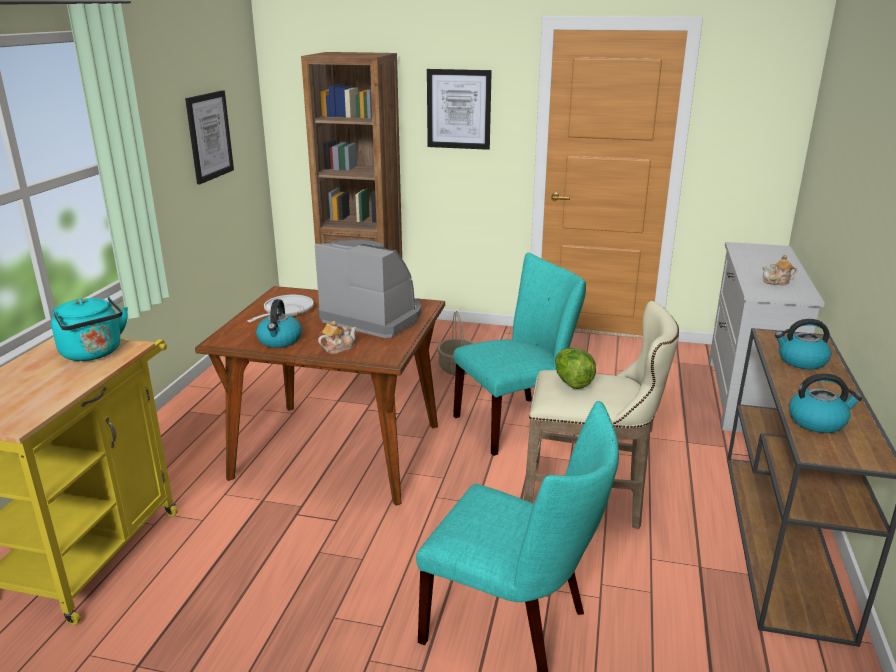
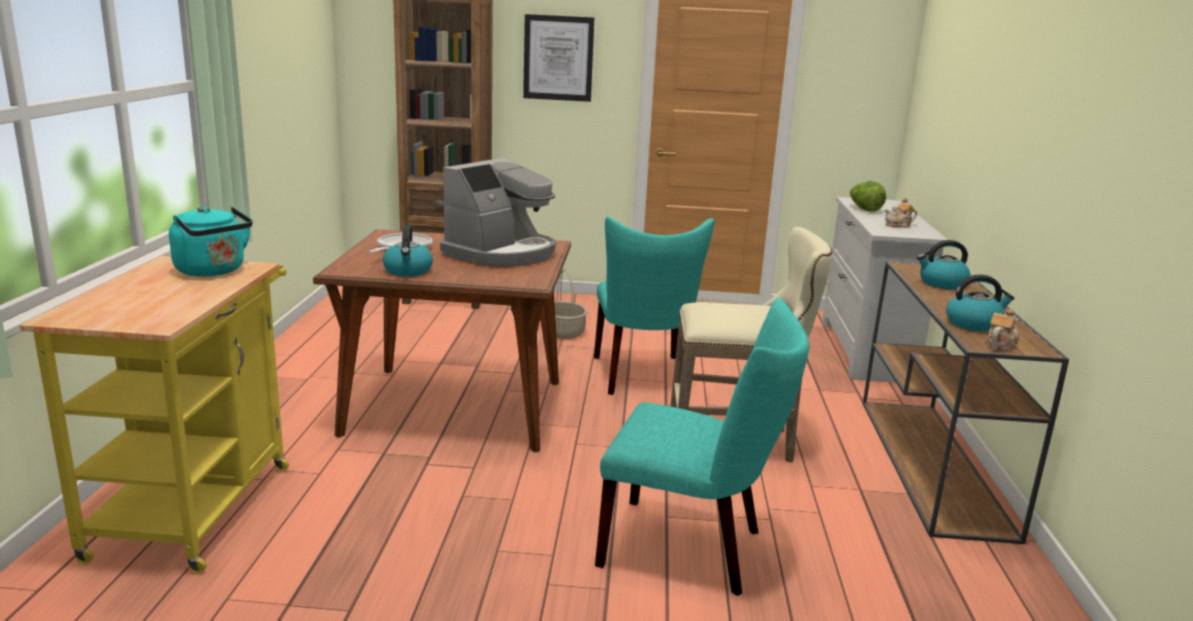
camera: 10 degrees left, 5 degrees down
picture [185,90,234,184] -> none
coffee machine [315,240,421,338] -> coffee machine turned 105 degrees clockwise [440,158,556,267]
teapot [318,321,357,354] -> teapot moved to [985,309,1019,351]
turquoise chair [453,253,586,456] -> turquoise chair turned 120 degrees clockwise [594,217,715,395]
lettuce [555,348,596,389] -> lettuce moved to [849,181,886,212]

